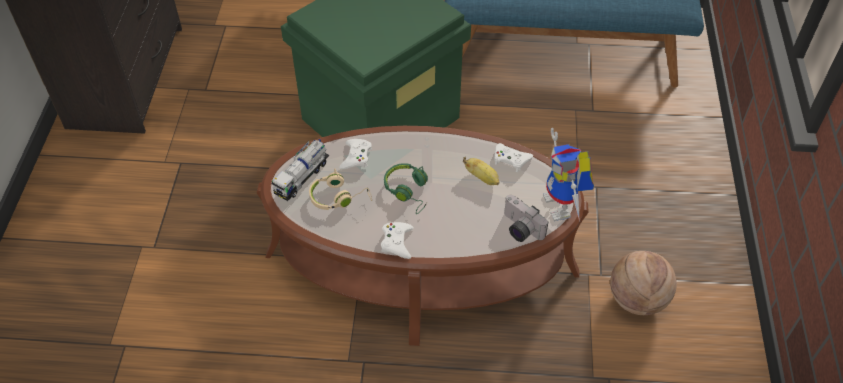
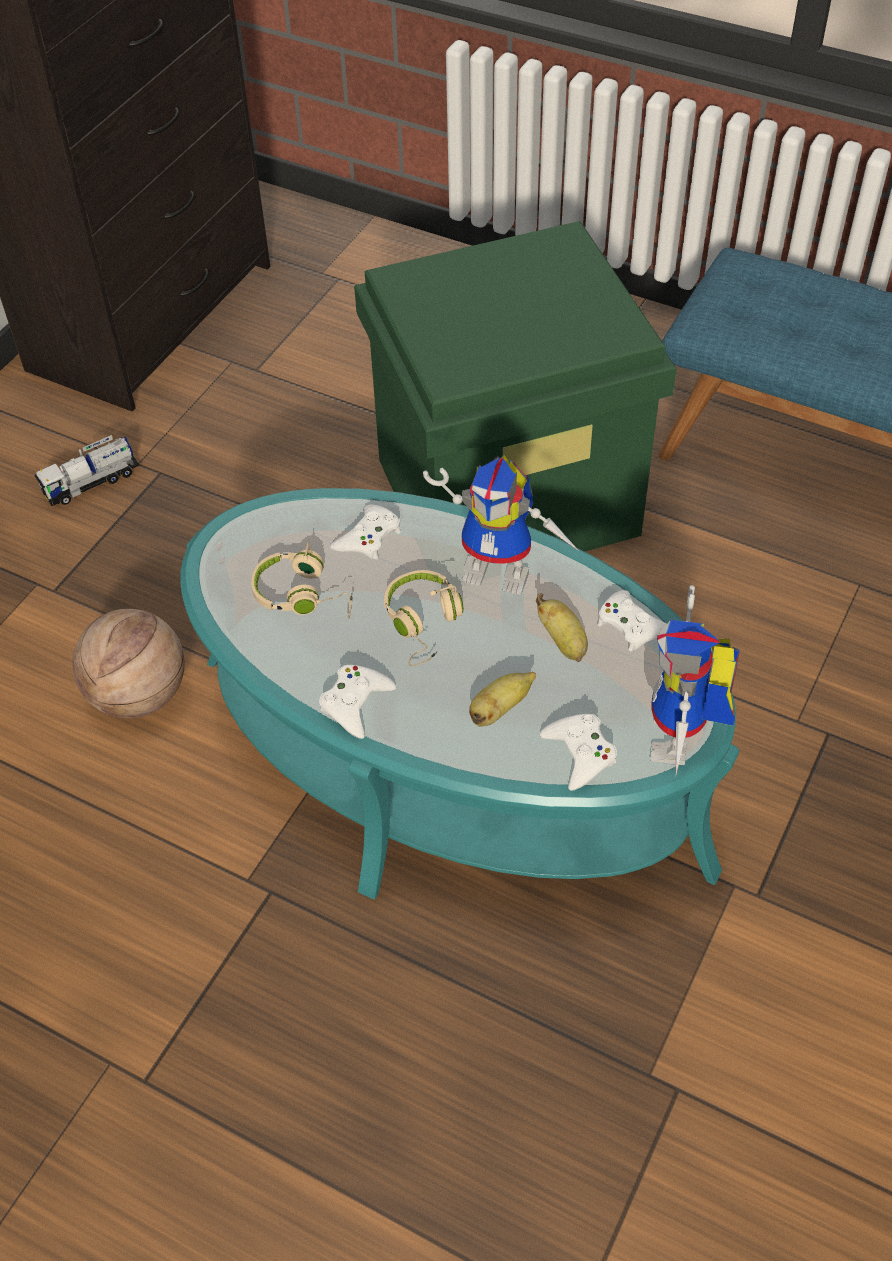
camera: 25 degrees right, 0 degrees up
brown coffee table [257,126,589,346] -> turquoise coffee table [180,488,739,900]
toy truck [271,139,329,201] -> toy truck moved to [35,435,140,506]
green headphones [384,163,428,214] -> beige headphones [384,570,463,666]
camera [504,195,548,242] -> white game controller [540,714,617,791]
basketball [610,251,677,315] -> basketball moved to [72,609,185,718]
none -> toy robot [423,455,580,595]
none -> banana [469,672,536,727]

